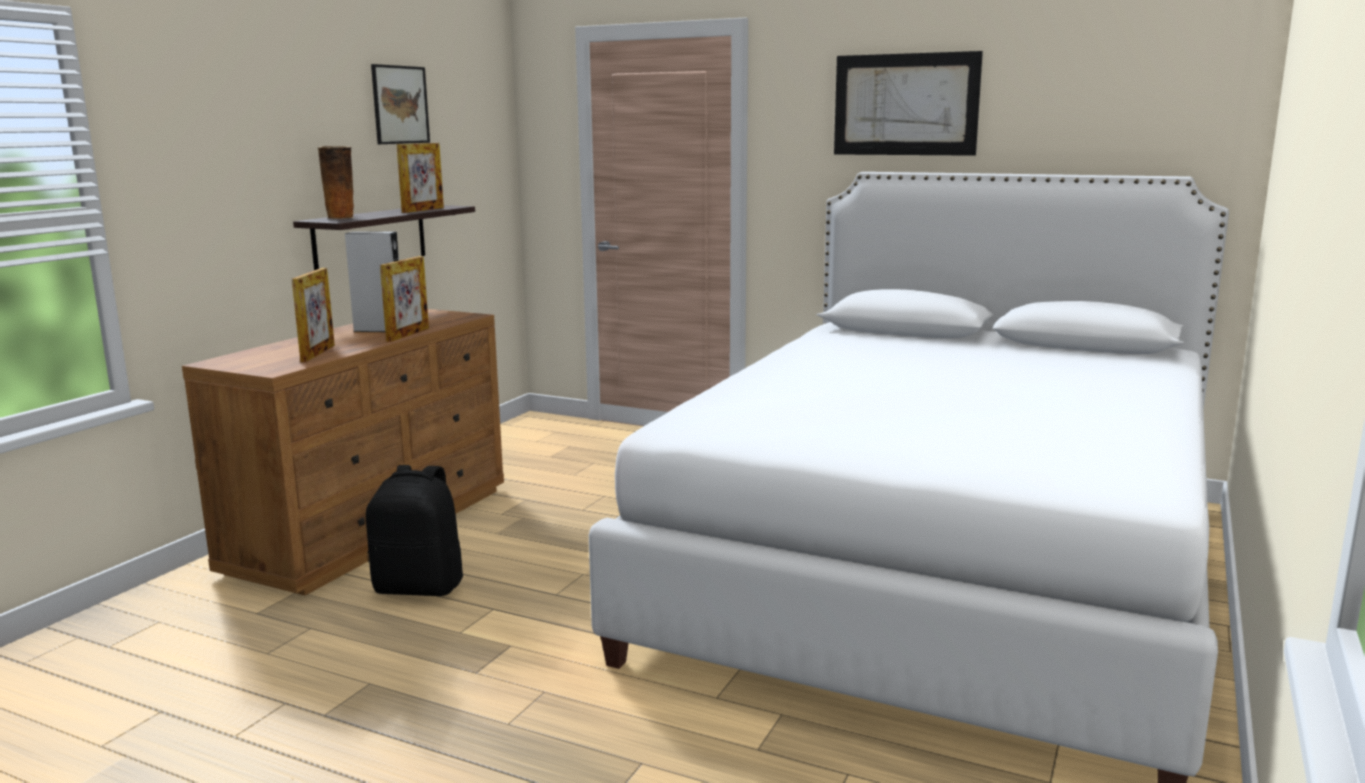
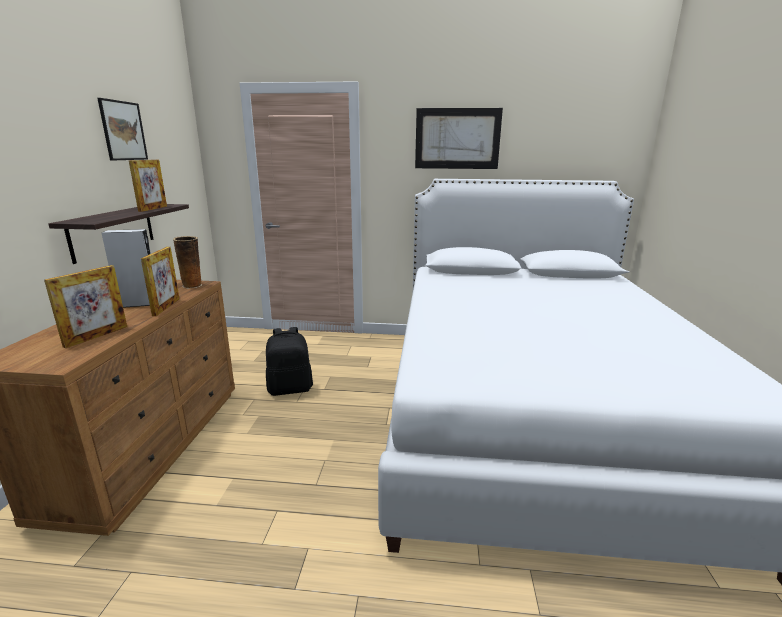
camera: 20 degrees left, 5 degrees up
picture frame [292,268,335,362] -> picture frame turned 45 degrees clockwise [44,265,127,348]
vase [318,146,354,219] -> vase moved to [173,236,202,288]
black backpack [366,465,463,596] -> black backpack moved to [266,327,313,396]

